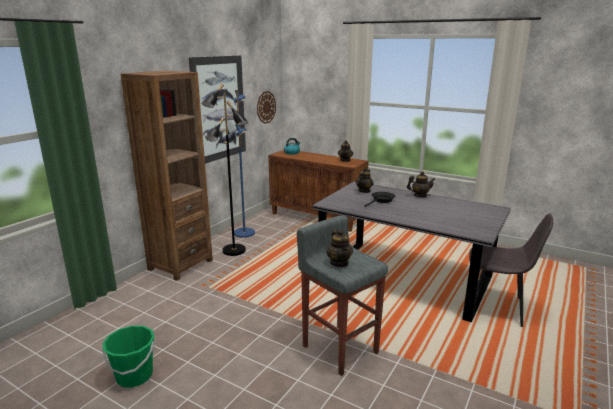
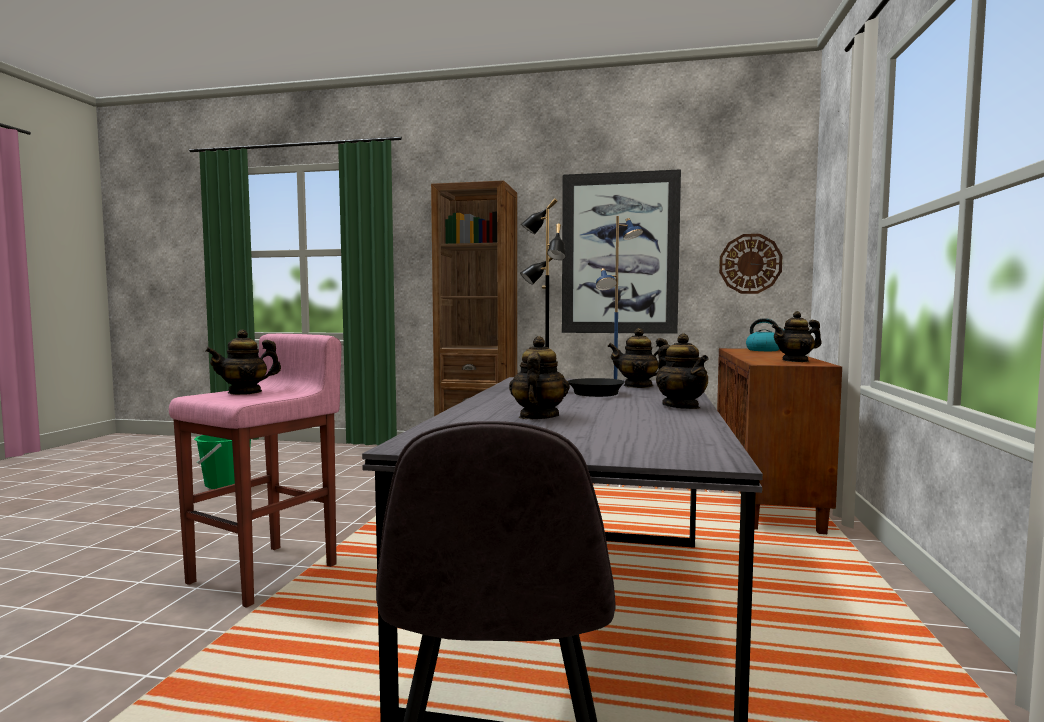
camera: 70 degrees right, 15 degrees down
grey stool [297,215,388,376] -> pink stool [169,334,341,608]
none -> teapot [509,336,570,419]

